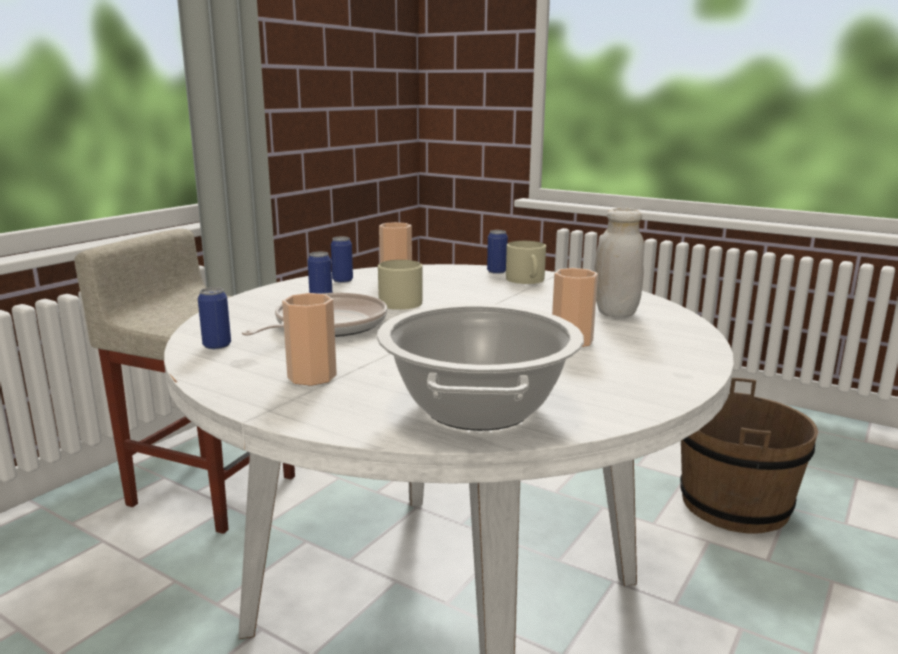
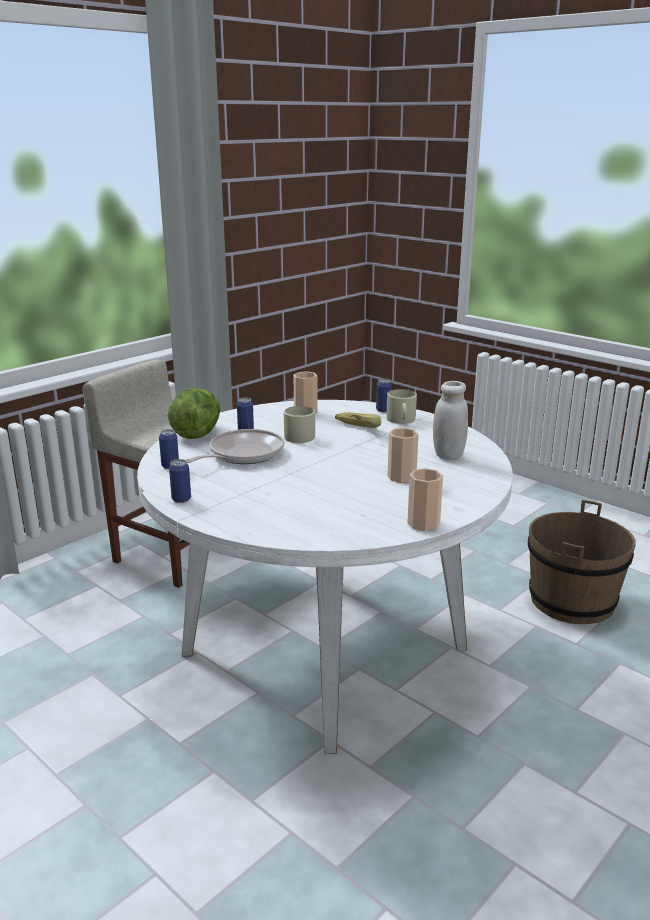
camera: 10 degrees right, 5 degrees up
cup [282,293,337,386] -> cup moved to [407,468,443,531]
can [331,237,353,283] -> can moved to [169,459,191,503]
cooking pot [377,303,584,431] -> none
none -> lettuce [168,388,220,439]
none -> banana [335,412,381,428]

